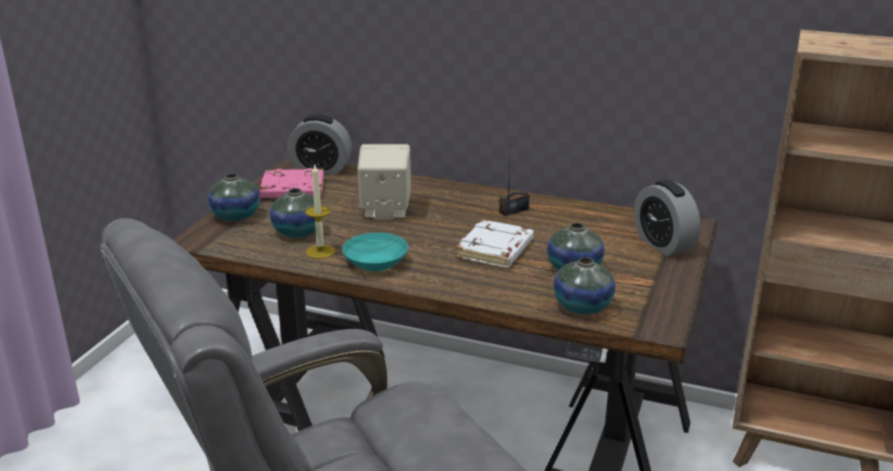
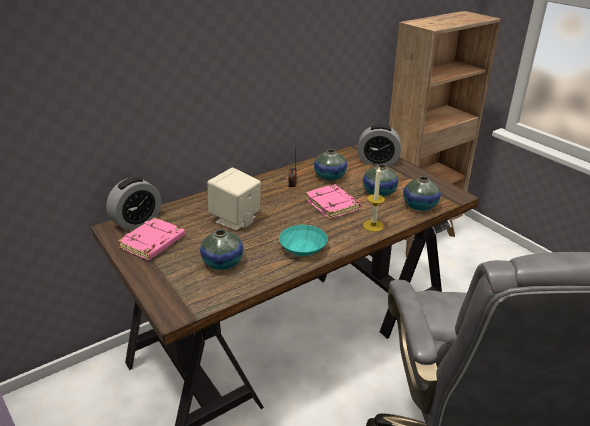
camera: 55 degrees left, 5 degrees up
vase [207,173,260,221] -> vase moved to [314,149,347,181]
candle [305,163,335,259] -> candle moved to [363,167,385,232]
white book [456,219,534,267] -> pink book [305,184,361,219]

